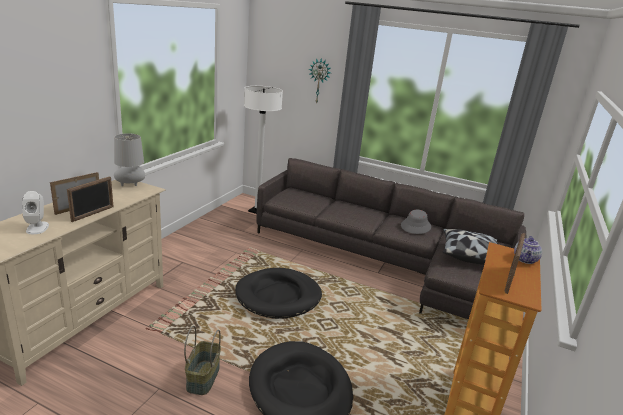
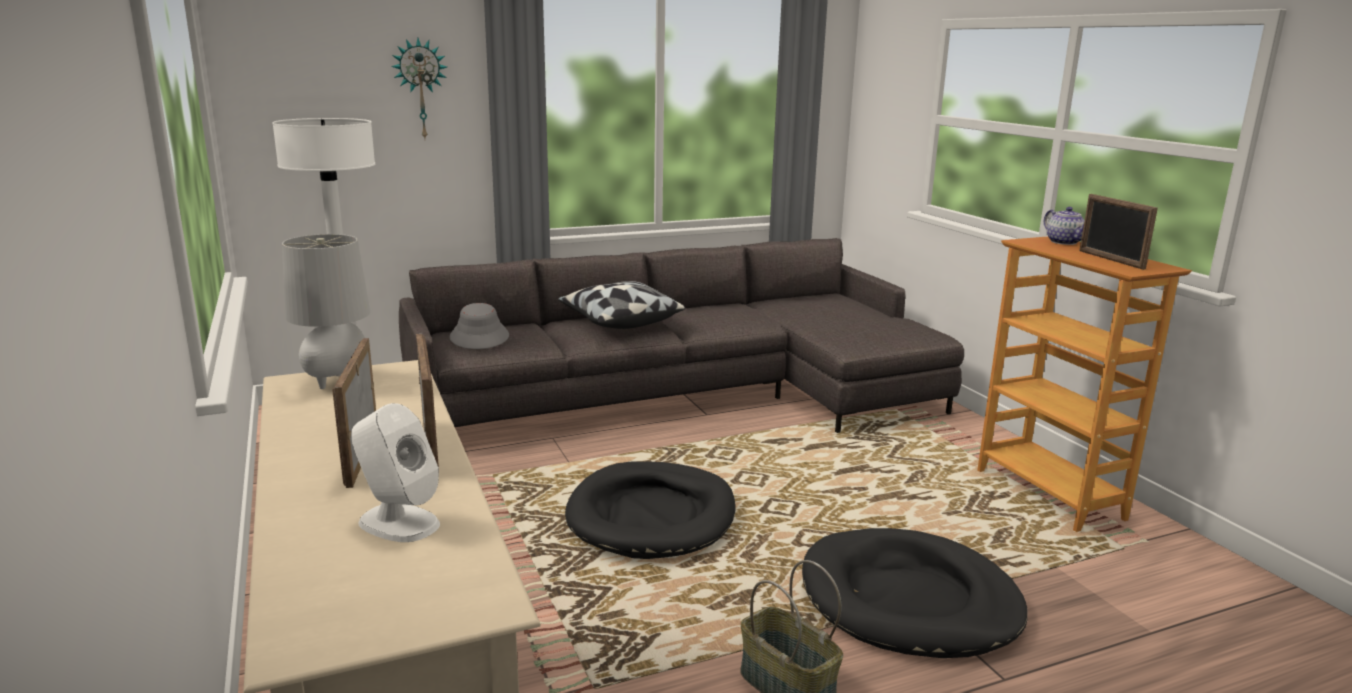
camera: 45 degrees left, 5 degrees down
grey hat [401,210,431,234] -> grey hat moved to [449,303,509,349]
pillow [443,229,497,265] -> pillow moved to [558,281,685,329]

